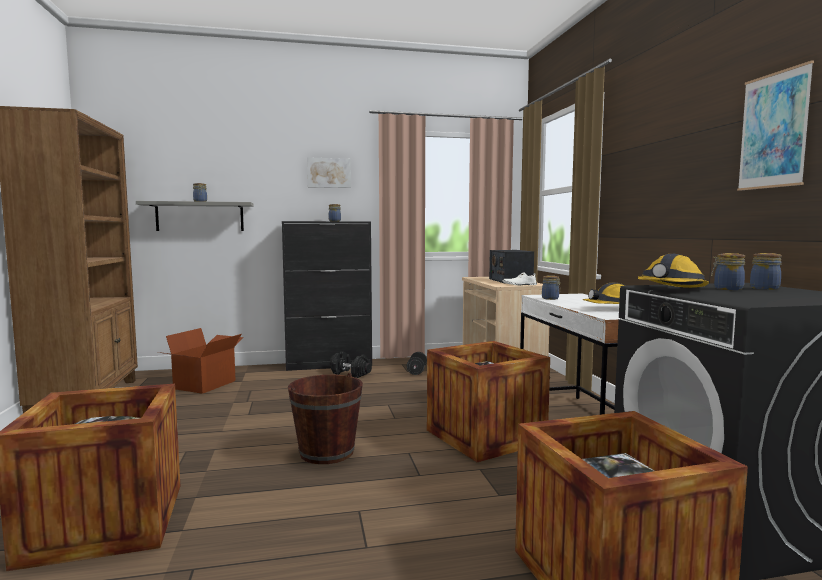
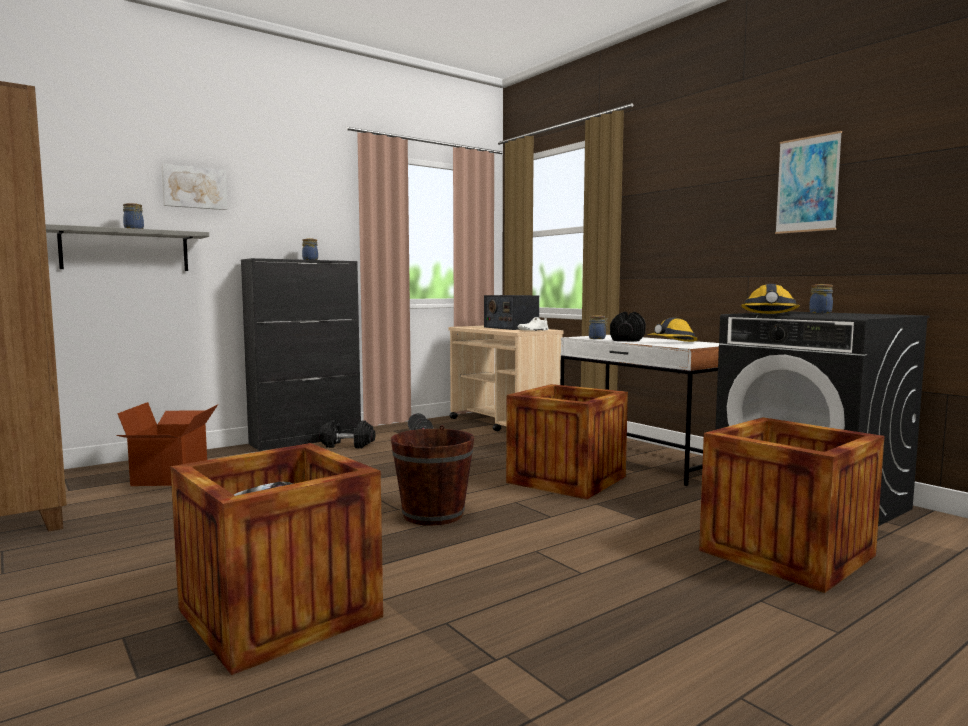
camera: 25 degrees left, 0 degrees up
picture [307,157,351,188] -> picture moved to [161,164,228,210]
jar [711,253,745,290] -> none
none -> black dumbbell [610,312,646,342]

